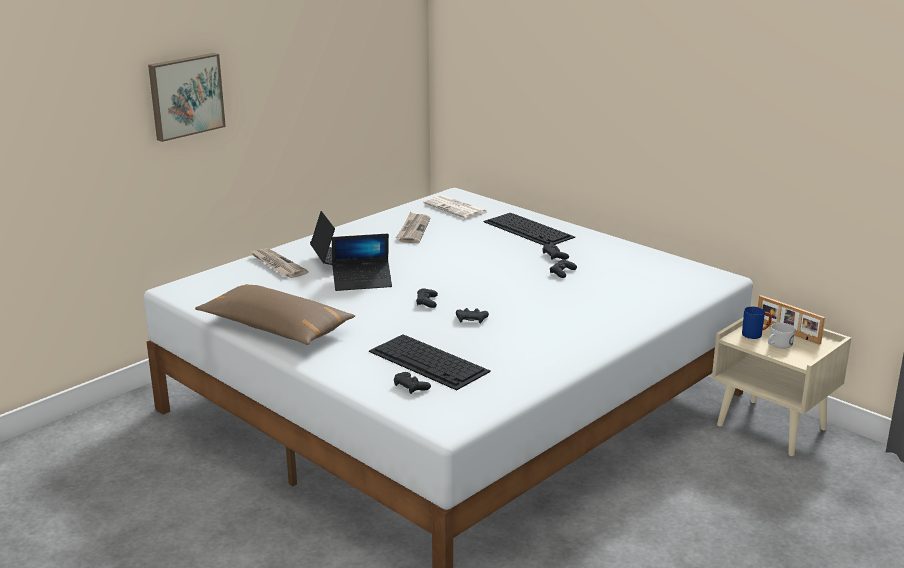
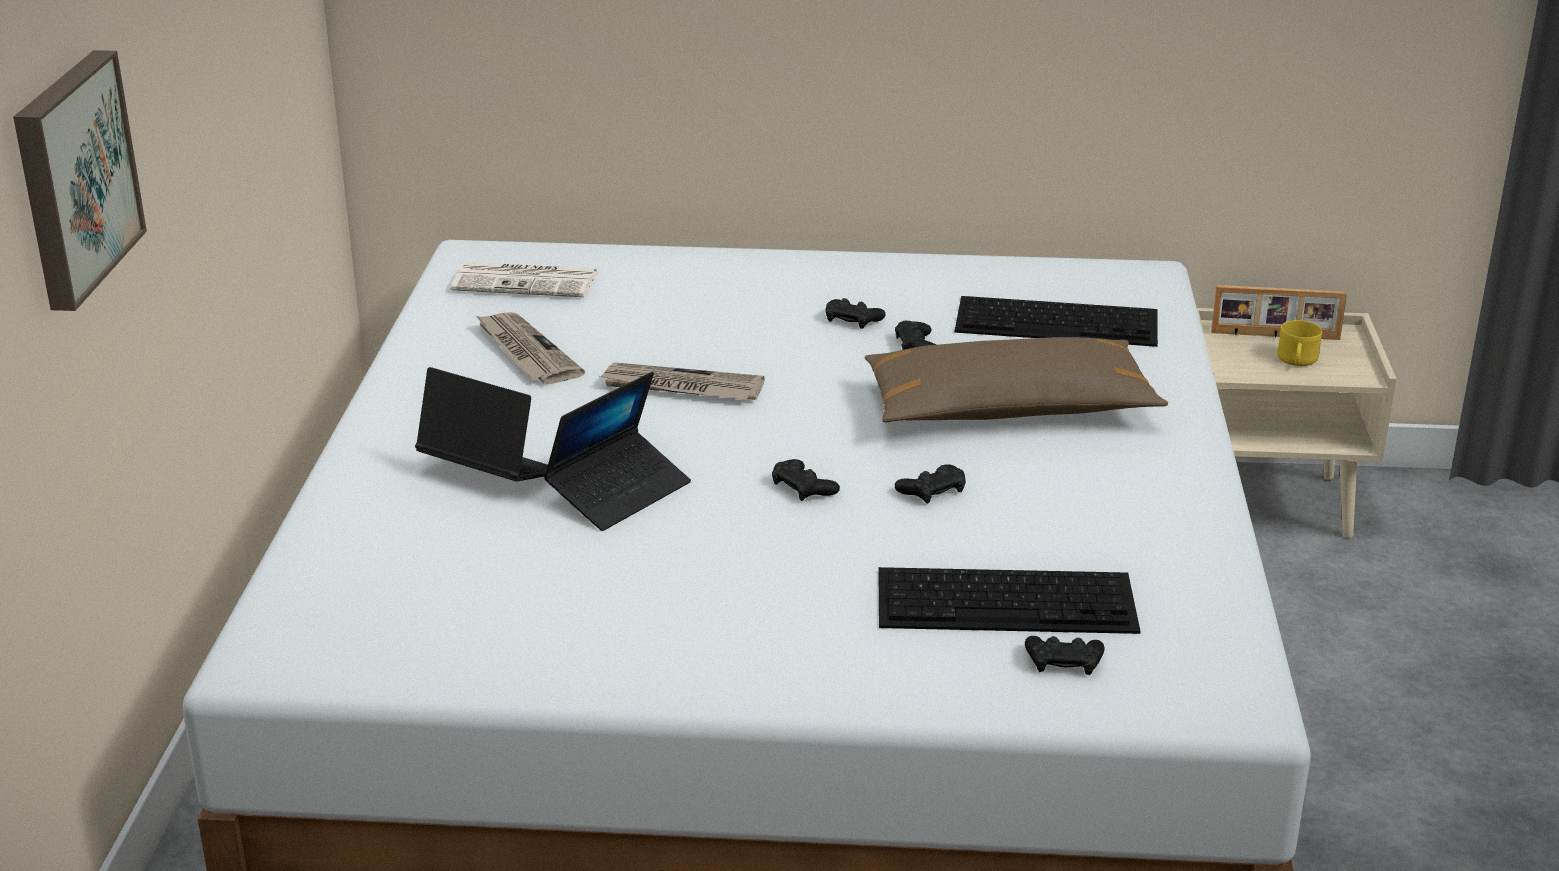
camera: 40 degrees left, 5 degrees up
brown pillow [195,284,355,345] -> brown pillow moved to [865,337,1168,423]
newspaper [250,248,308,278] -> newspaper moved to [600,363,765,400]
keyboard [483,213,575,246] -> keyboard moved to [954,296,1158,347]
blue mug [742,307,772,339] -> none
white mug [768,323,795,349] -> yellow mug [1277,320,1322,366]

